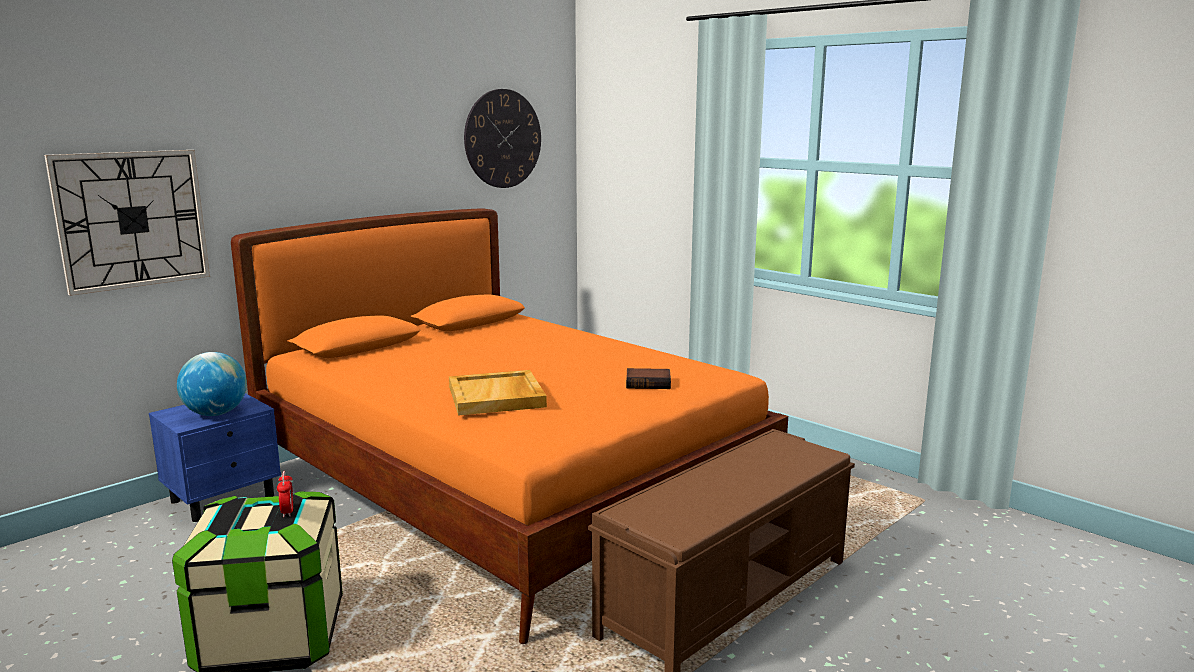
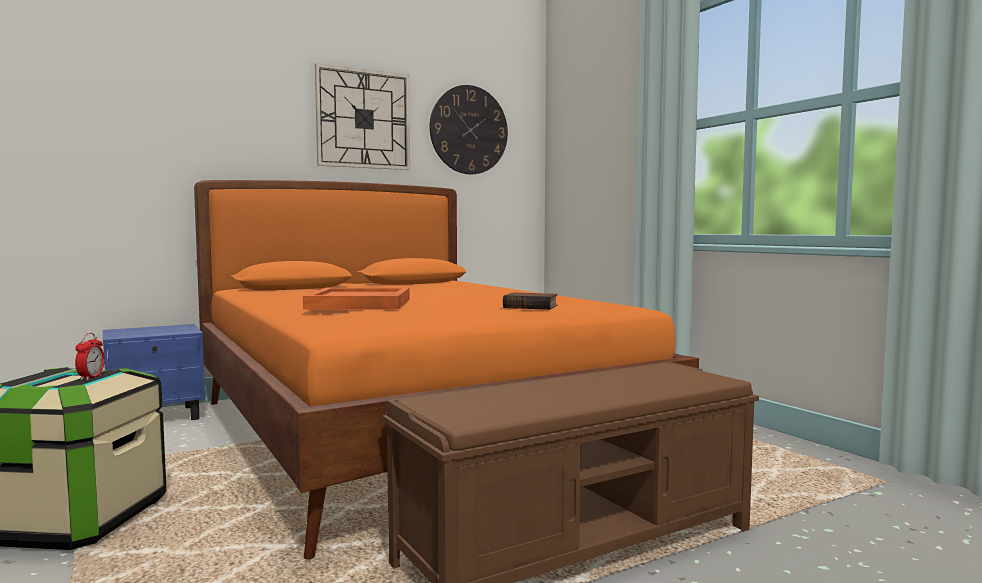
camera: 15 degrees right, 10 degrees down
wall clock [44,150,210,296] -> wall clock moved to [315,63,410,170]
globe [177,352,247,416] -> none
beige tray [449,370,547,416] -> orange tray [303,288,410,310]

